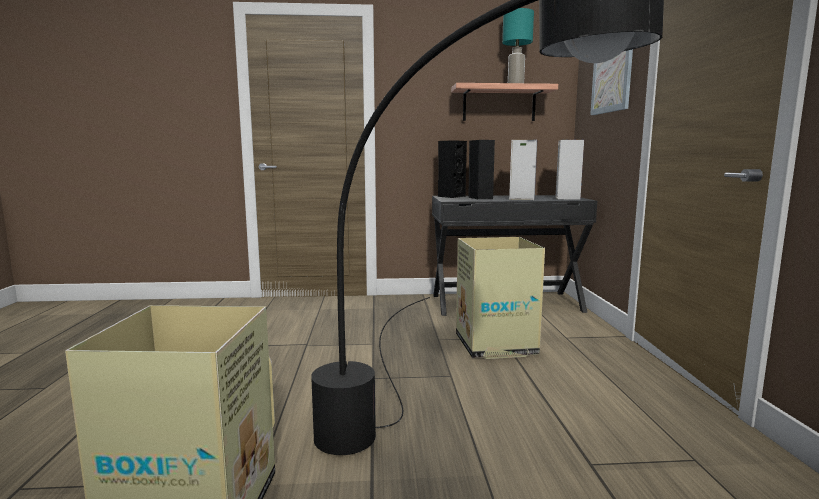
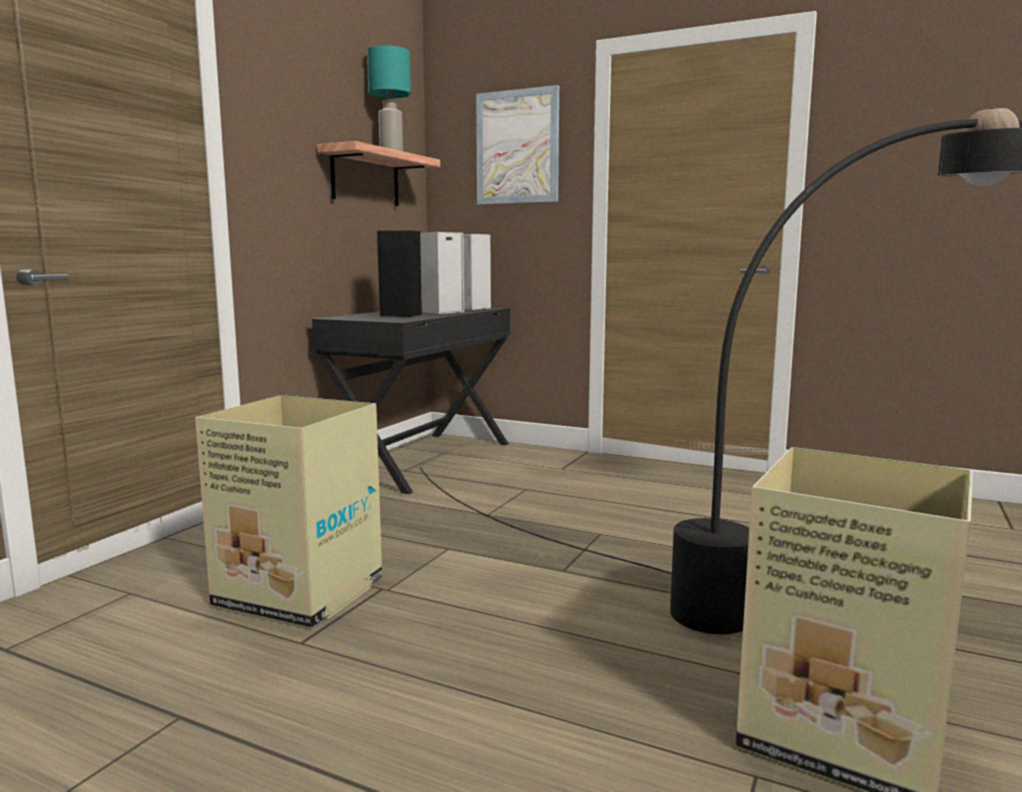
camera: 60 degrees left, 0 degrees up
black speaker [438,140,467,198] -> none
cardboard box [456,237,545,359] -> cardboard box moved to [195,395,382,628]

